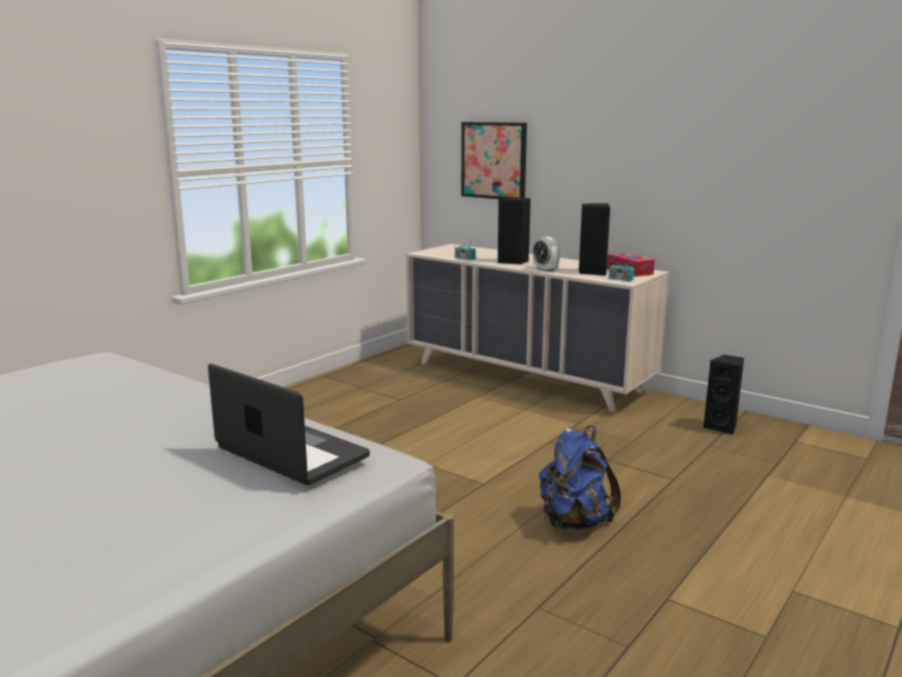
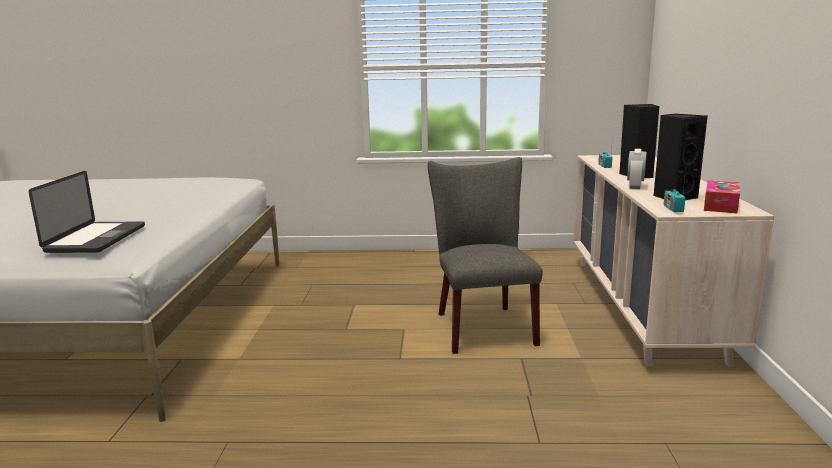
camera: 55 degrees right, 0 degrees up
picture [461,122,527,199] -> none
blue backpack [539,426,621,529] -> none
black speaker [703,355,744,435] -> none
none -> grey chair [428,157,543,354]

